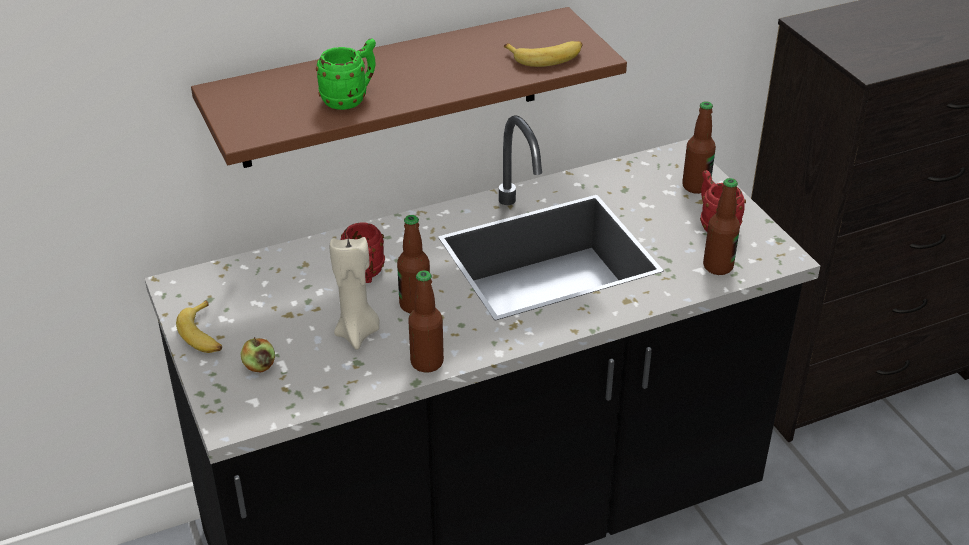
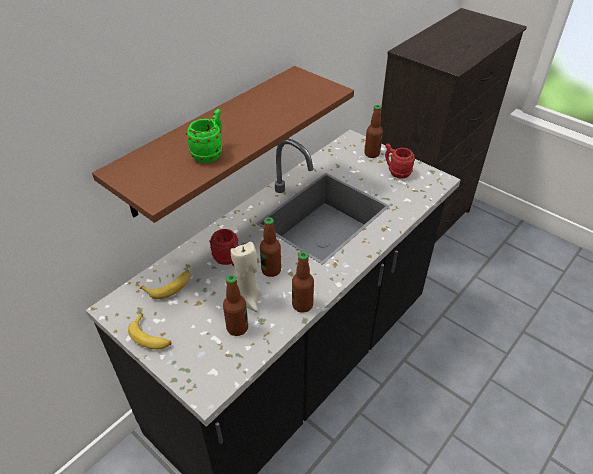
camera: 25 degrees left, 5 degrees up
apple [240,337,275,373] -> none
banana [504,41,583,67] -> banana moved to [140,270,190,299]
bottle [703,178,740,275] -> bottle moved to [223,275,248,336]

